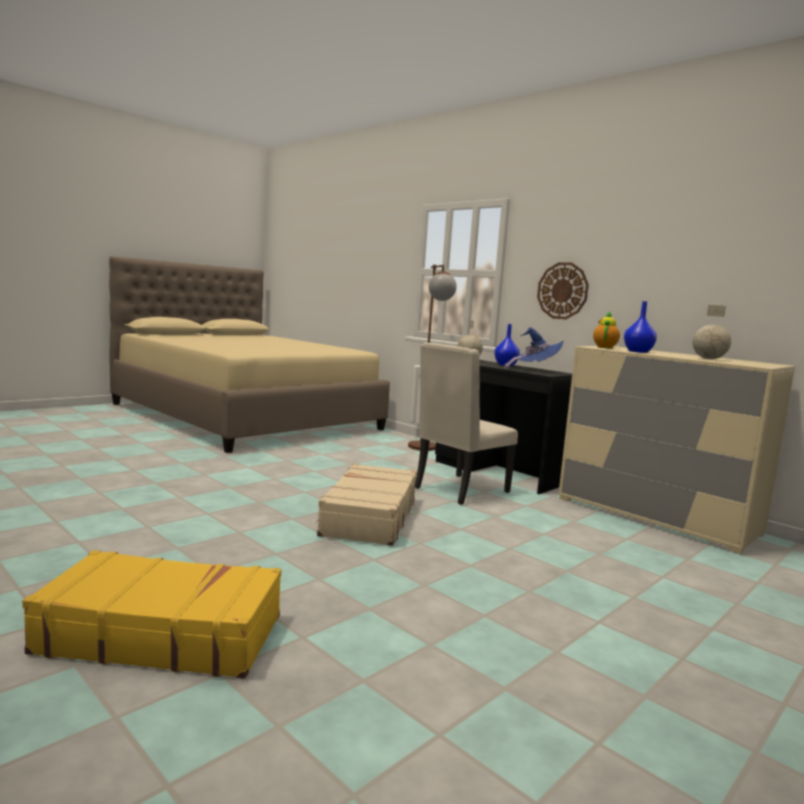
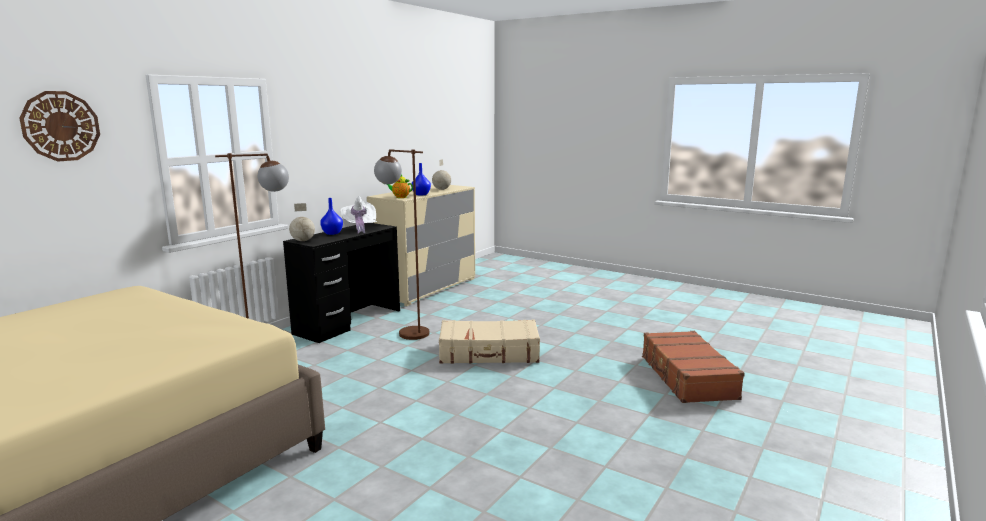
camera: 100 degrees left, 5 degrees up
yellow suitcase [22,550,281,679] -> brown suitcase [642,331,745,403]
beige chair [415,343,518,505] -> brown floor lamp [374,149,429,340]
blue hat [504,327,564,369] -> white hat [340,196,377,234]
wall clock [537,262,589,319] -> wall clock moved to [19,91,100,161]

